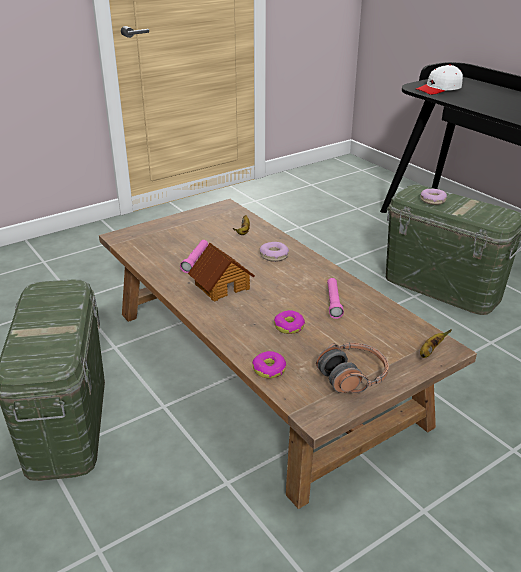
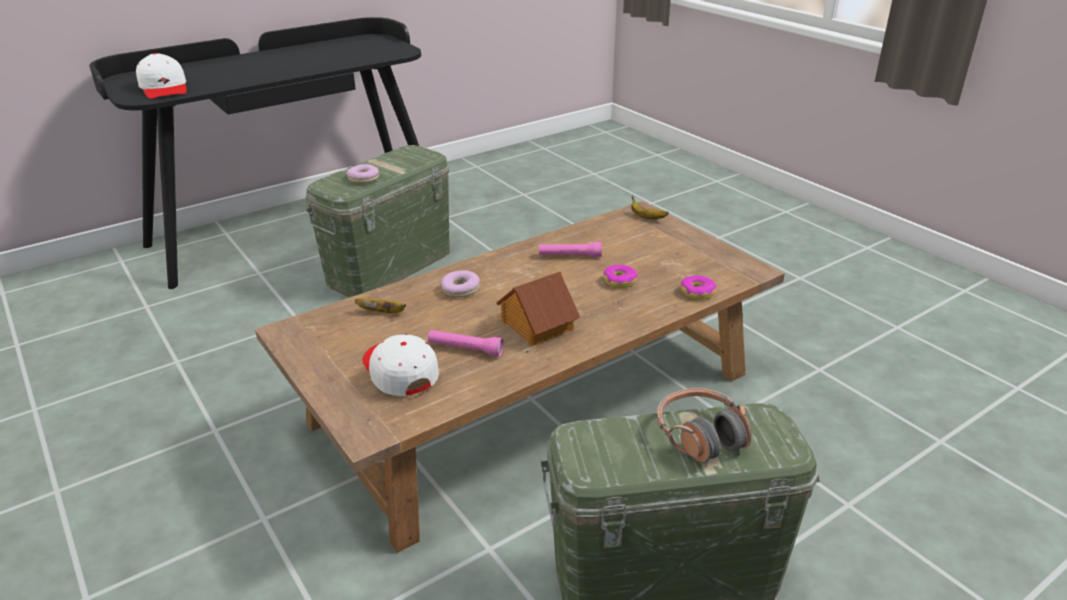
camera: 90 degrees left, 0 degrees up
headphones [316,343,389,393] -> headphones moved to [657,388,752,463]
none -> white cap [363,334,439,396]

